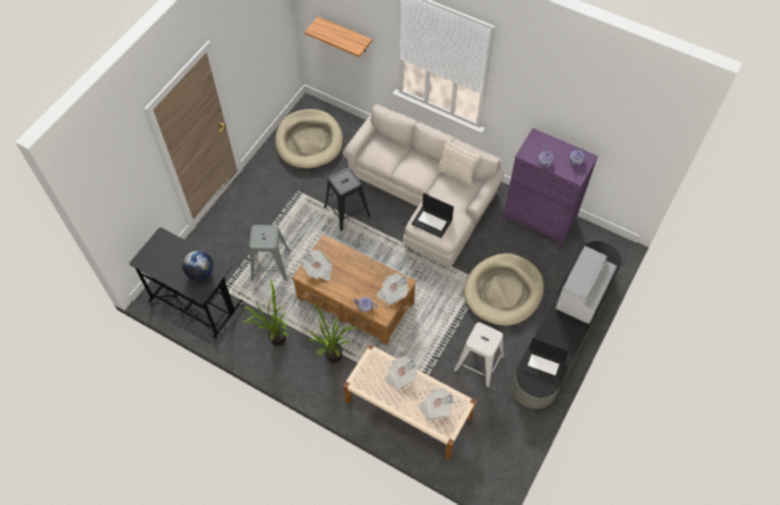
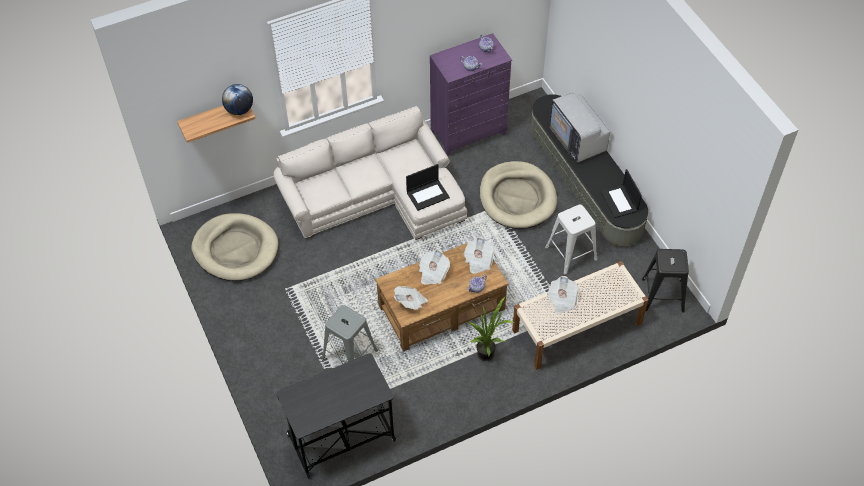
camera: 55 degrees left, 5 degrees down
globe [182,250,213,281] -> globe moved to [222,84,253,115]
potted plant [242,278,288,346] -> none
black stool [324,168,371,231] -> black stool moved to [642,249,689,313]
newspaper [418,388,454,421] -> newspaper moved to [419,249,450,285]
beige pillow [438,140,480,186] -> none
laptop [521,337,569,384] -> laptop turned 105 degrees clockwise [600,169,642,218]

